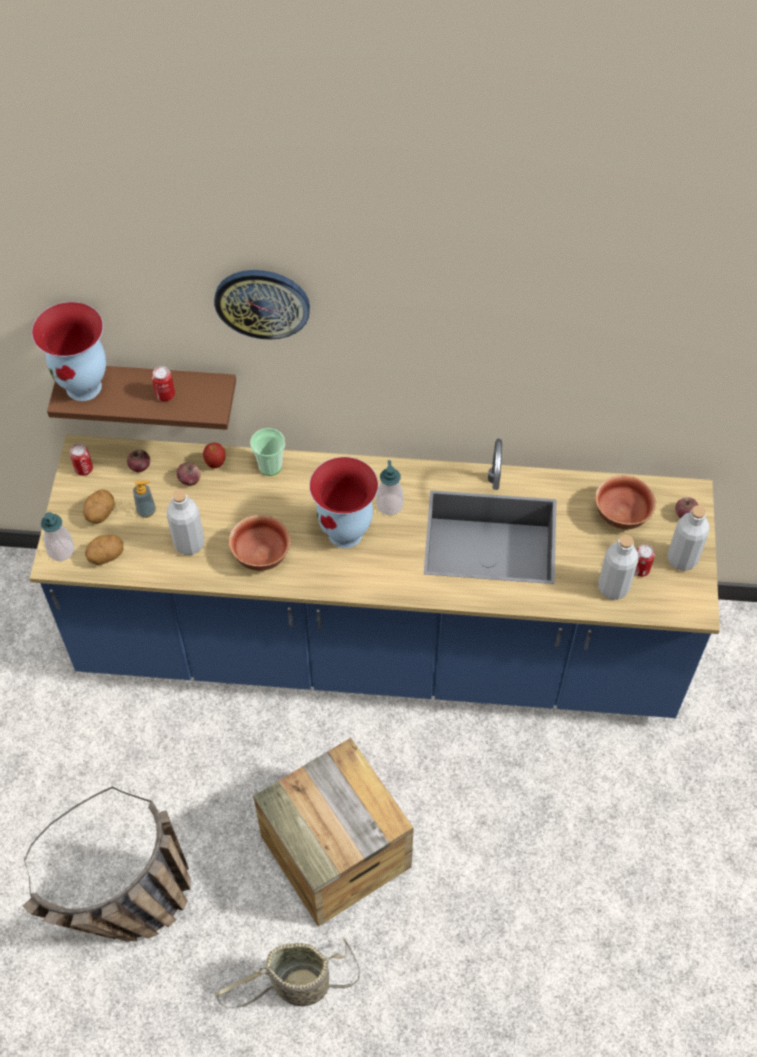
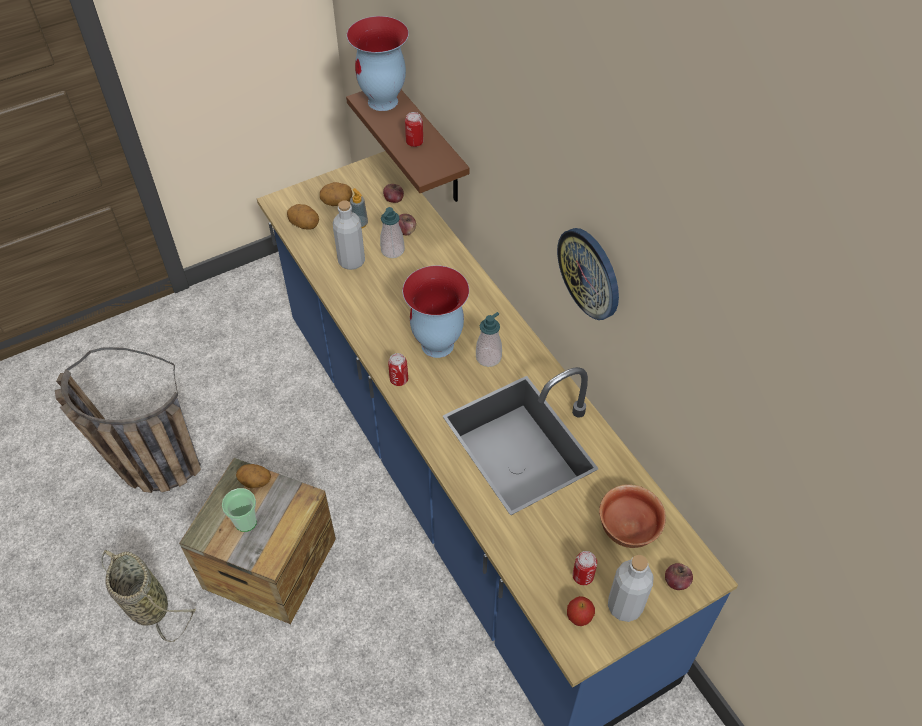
camera: 55 degrees right, 5 degrees down
soap dispenser [41,512,75,561] -> soap dispenser moved to [380,207,405,258]
can [70,444,93,476] -> can moved to [388,353,408,386]
apple [203,443,225,468] -> apple moved to [567,596,595,626]
wall clock [214,270,310,340] -> wall clock moved to [557,228,619,320]
bowl [229,515,291,571] -> none
cup [250,428,285,476] -> cup moved to [222,488,257,532]
grey bottle [598,535,638,600] -> none
none -> potato [236,464,271,488]

